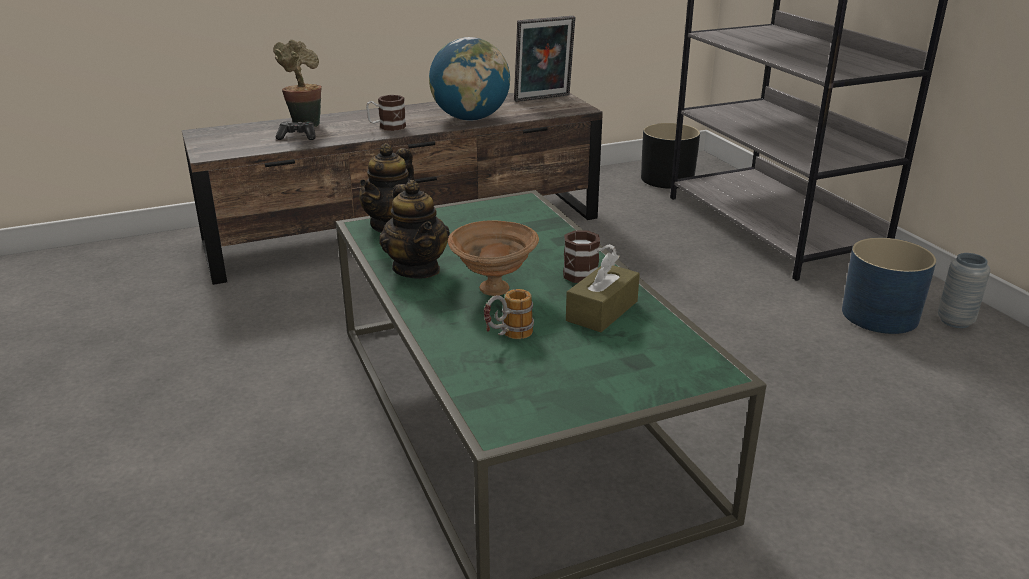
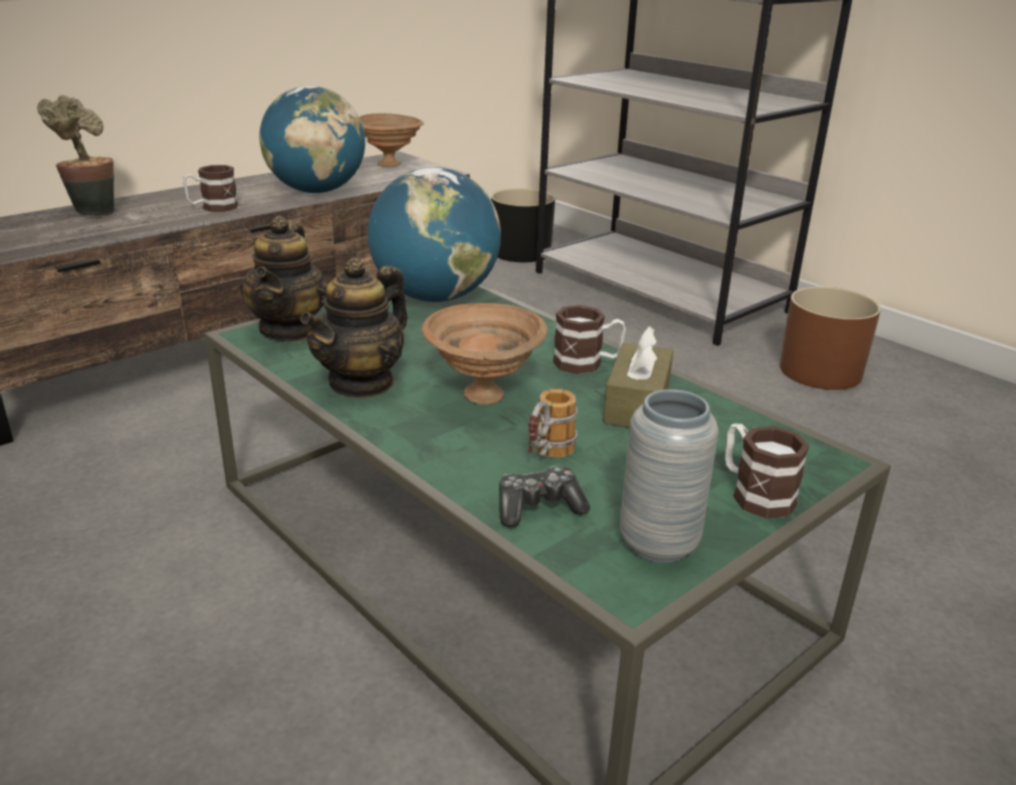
camera: 20 degrees left, 0 degrees up
game controller [276,121,316,140] -> game controller moved to [499,466,590,527]
teapot [379,180,450,279] -> teapot turned 75 degrees clockwise [300,257,408,399]
picture frame [514,16,575,102] -> brown bowl [359,113,424,167]
blue planter [842,238,936,334] -> brown planter [780,287,881,390]
grey vase [938,253,990,328] -> grey vase moved to [620,389,718,563]
none -> globe [368,167,501,302]
none -> mug [725,423,810,519]

